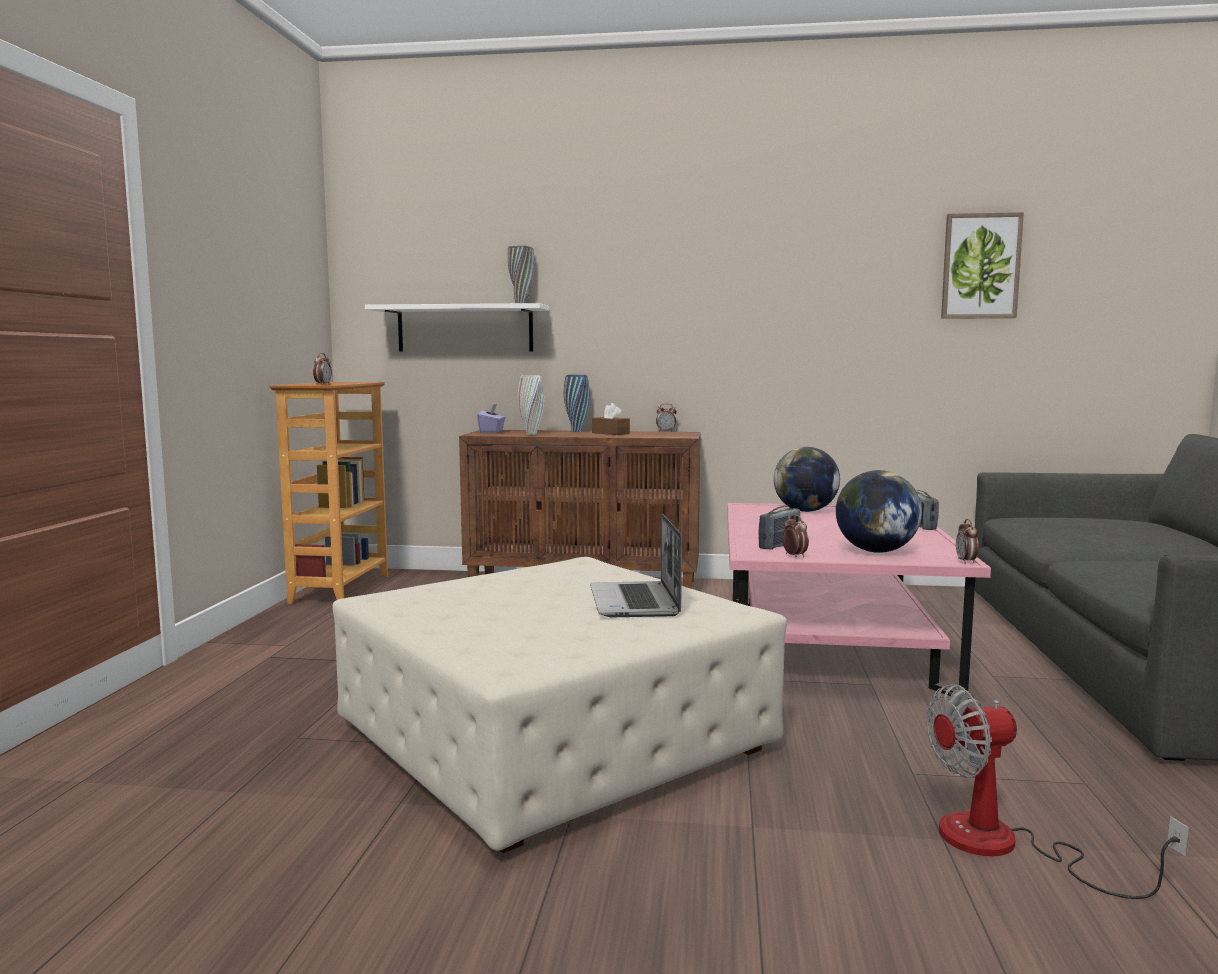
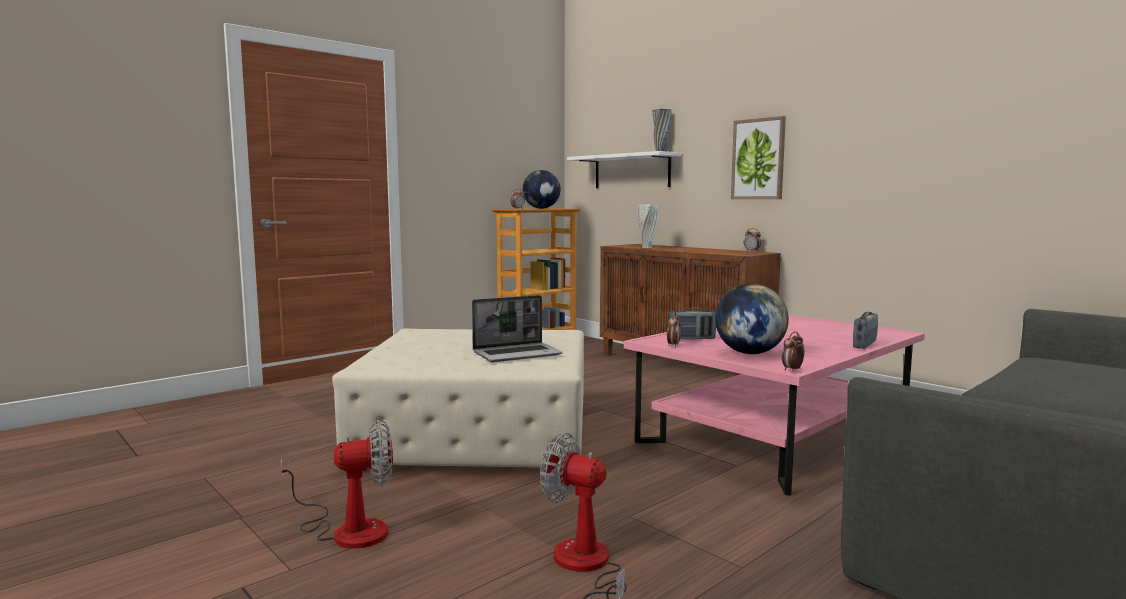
camera: 40 degrees right, 0 degrees up
purple tissue box [477,404,506,433] -> none
blue vase [564,375,590,432] -> none
laptop [590,514,682,617] -> laptop turned 150 degrees counterclockwise [472,295,563,362]
brown tissue box [592,403,630,435] -> none
globe [774,447,840,512] -> globe moved to [522,170,561,209]
picture [941,212,1024,319] -> picture moved to [731,116,786,199]
none -> fan [280,420,393,549]

